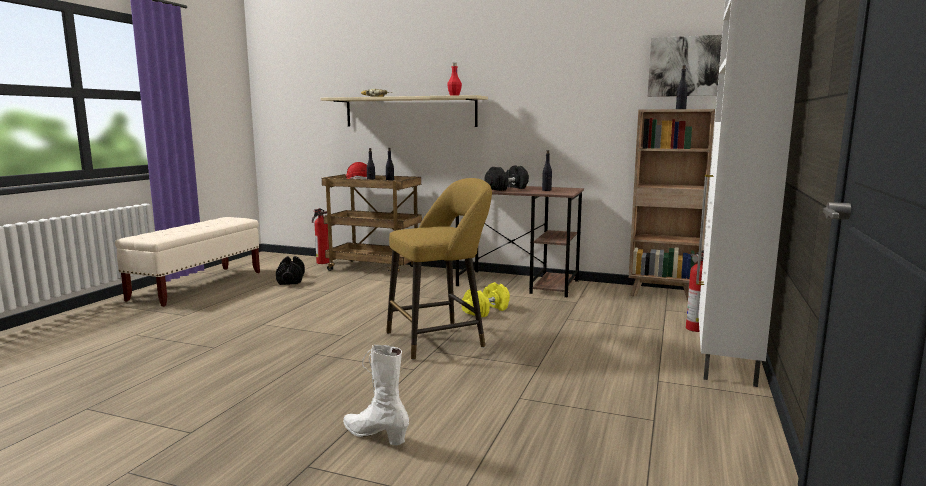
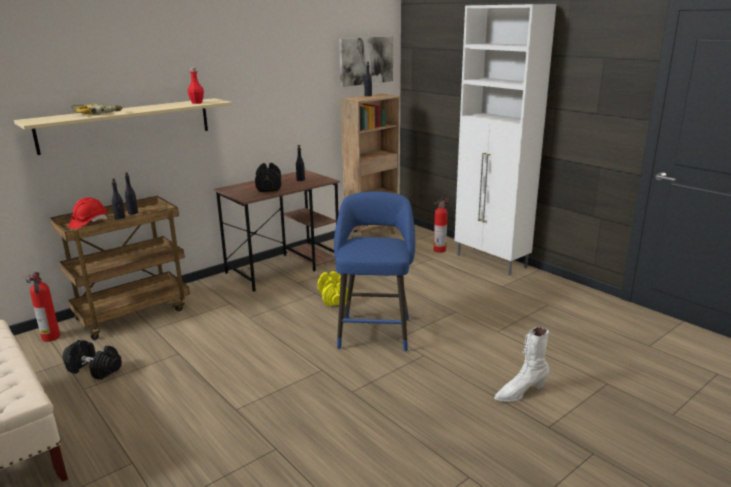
camera: 60 degrees left, 10 degrees up
yellow stool [386,178,492,360] -> blue stool [334,191,415,352]

